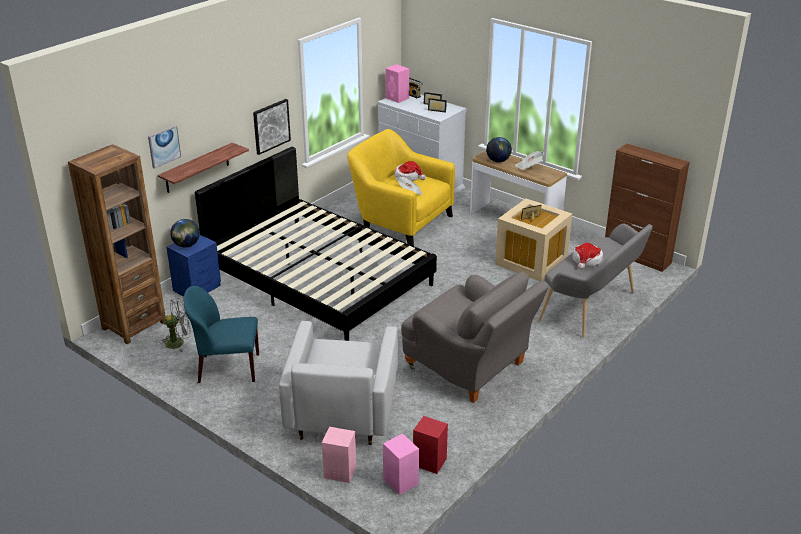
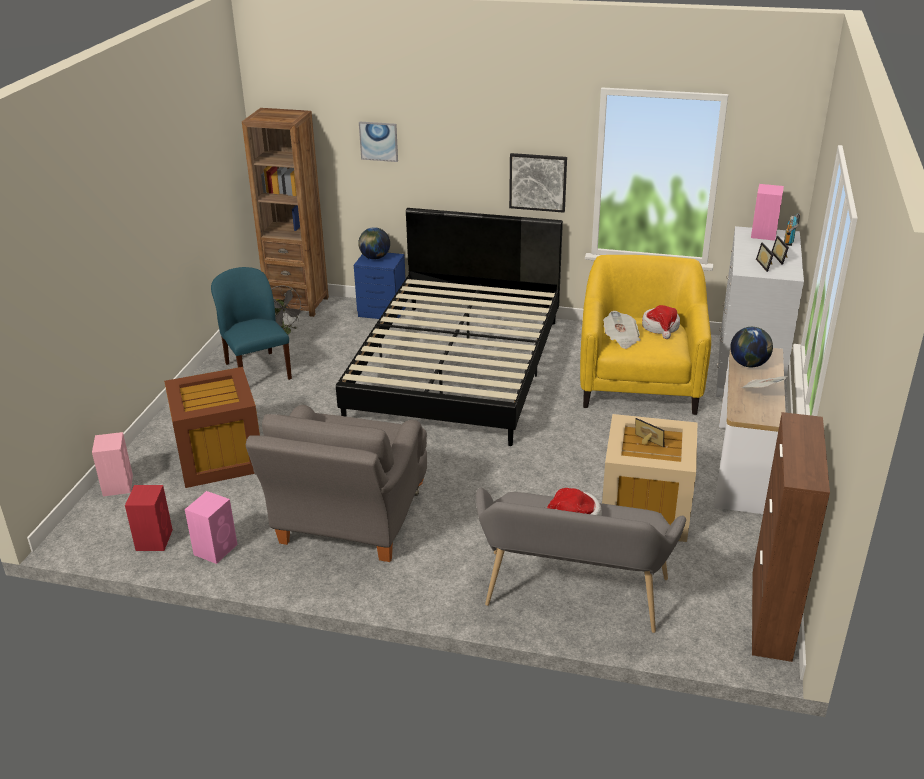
camera: 65 degrees right, 0 degrees up
shelf [158,143,249,193] -> none
white armchair [279,321,398,445] -> brown storage box [164,367,260,488]
pink speaker [383,433,419,495] -> pink speaker moved to [185,491,238,564]

